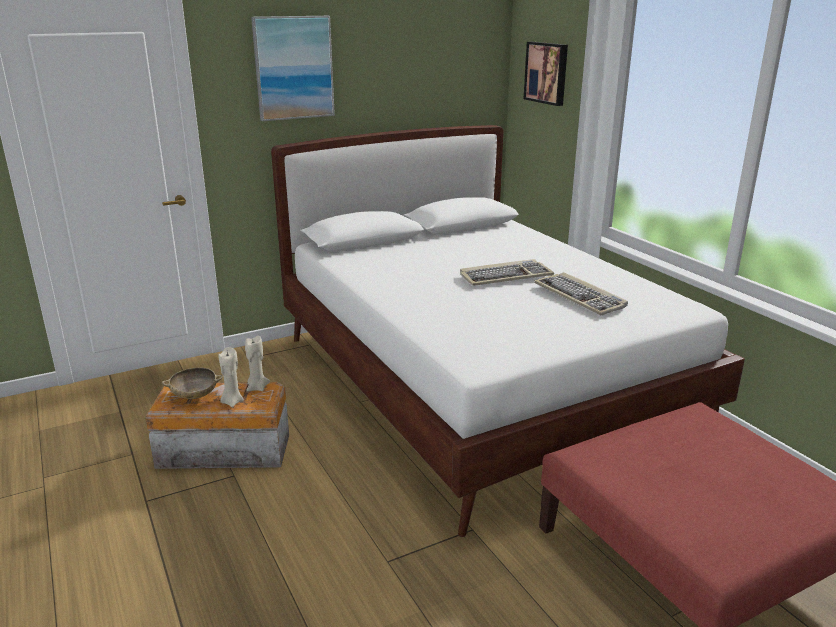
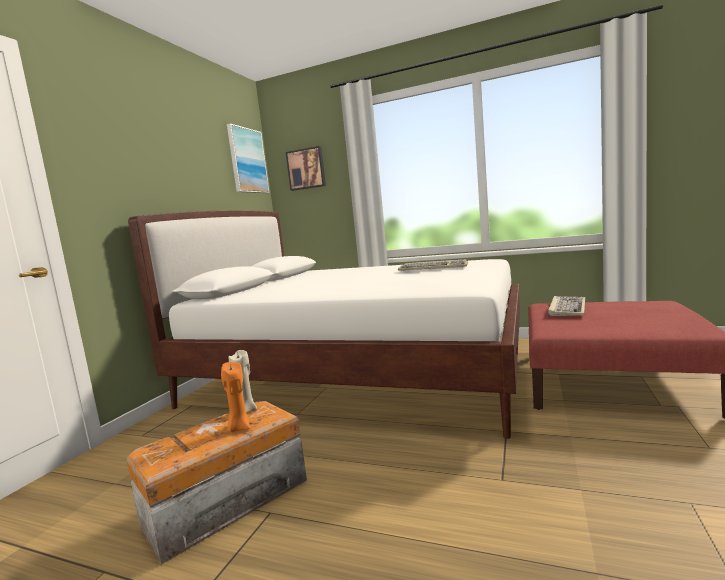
camera: 40 degrees left, 15 degrees down
beige bowl [162,367,223,399] -> none
beige candle [218,347,244,407] -> orange candle [221,362,251,432]
picture [251,16,335,121] -> picture moved to [227,123,270,193]
keyboard [460,259,554,286] -> keyboard moved to [548,296,585,316]

